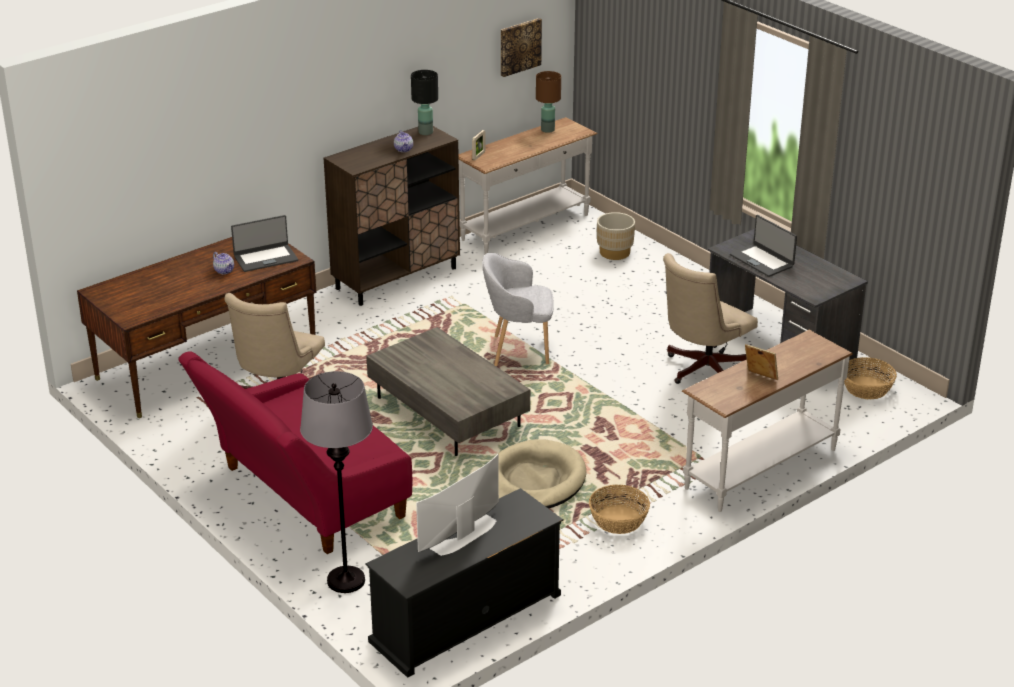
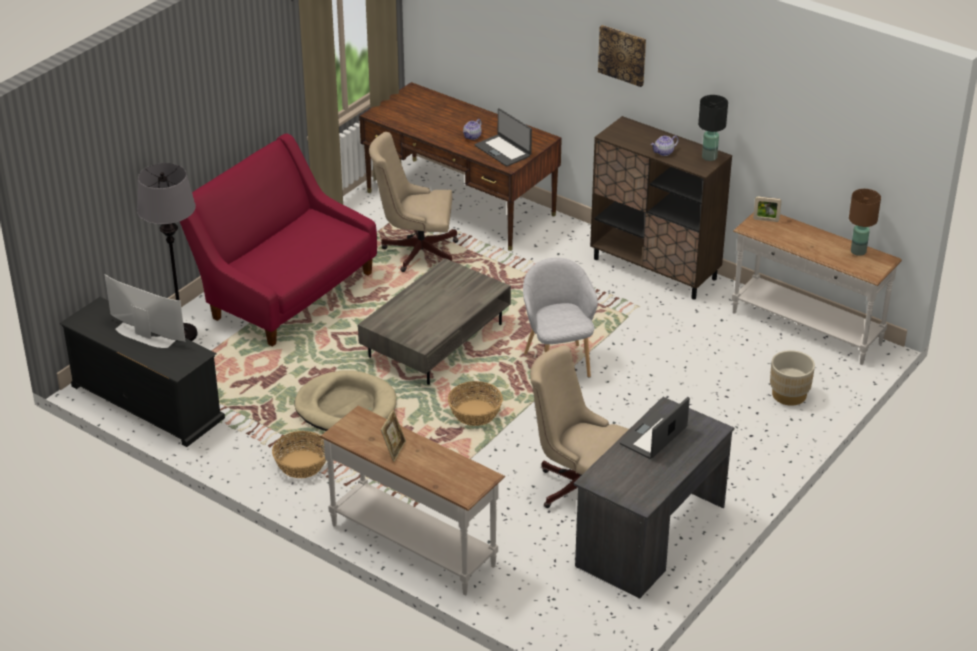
camera: 75 degrees right, 5 degrees up
picture [501,18,542,77] -> picture moved to [598,25,646,87]
basket [844,357,897,399] -> basket moved to [448,381,503,426]

